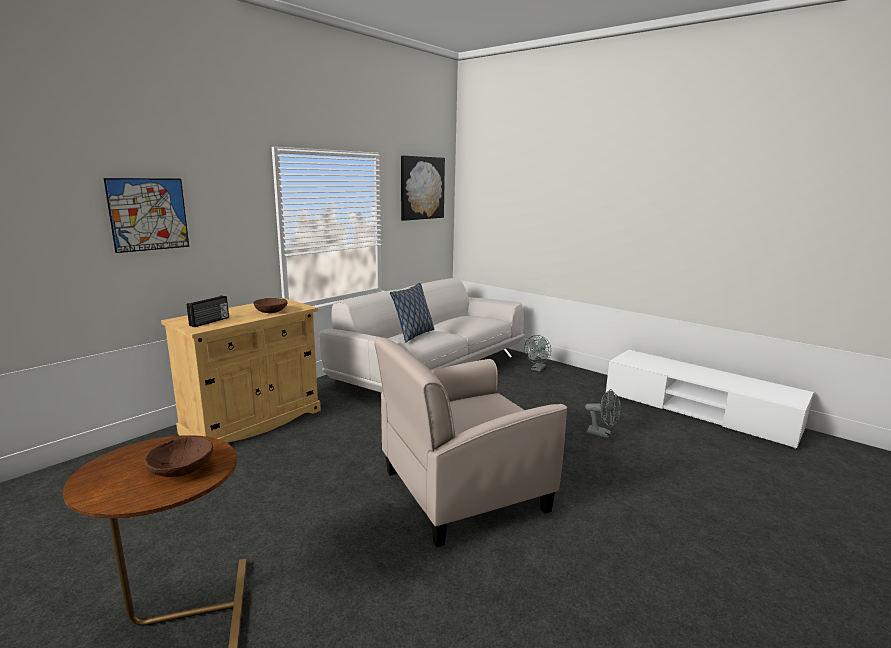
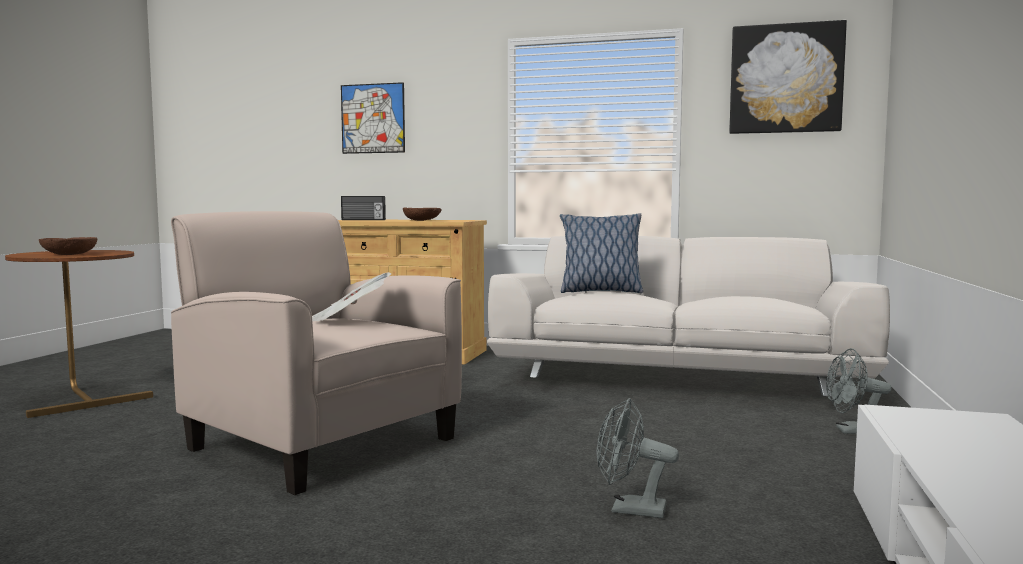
camera: 65 degrees right, 10 degrees down
grey fan [585,389,621,438] -> grey fan turned 105 degrees clockwise [597,398,679,518]
none -> newspaper [312,272,391,322]

